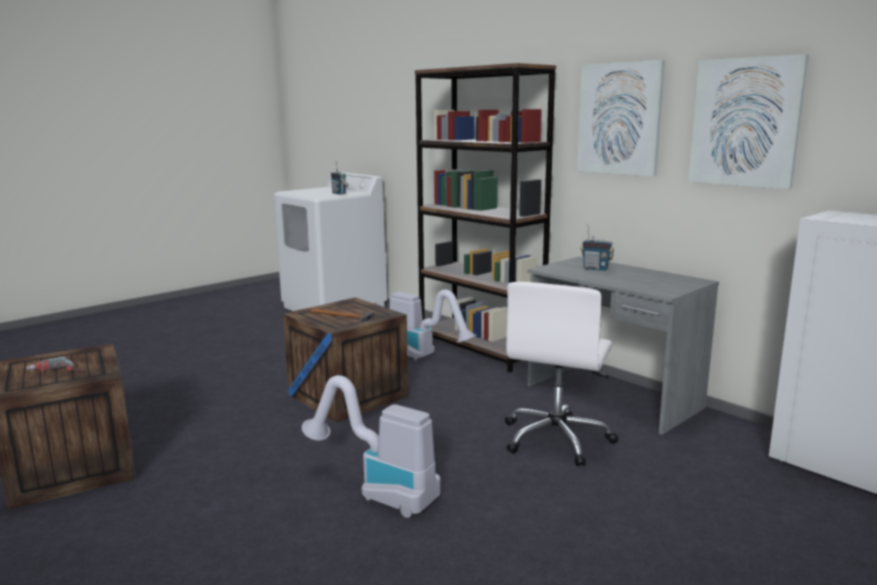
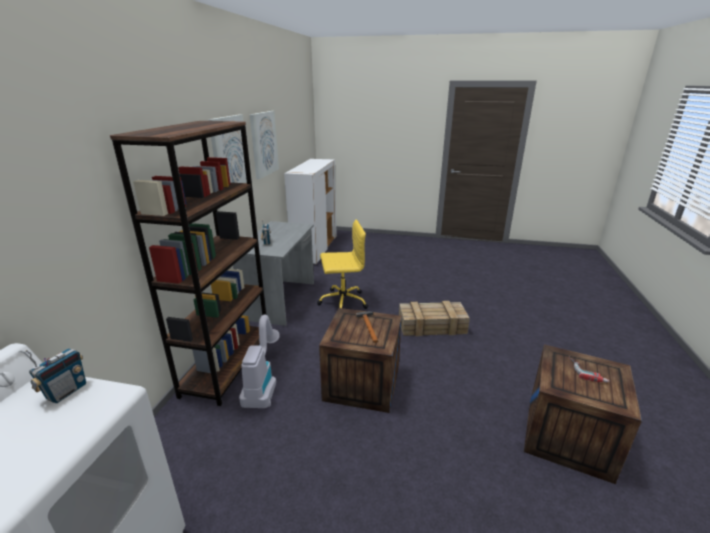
camera: 125 degrees left, 10 degrees up
vacuum cleaner [302,375,441,518] -> crate [399,301,470,336]
white office chair [505,282,618,466] -> yellow office chair [317,219,368,309]

